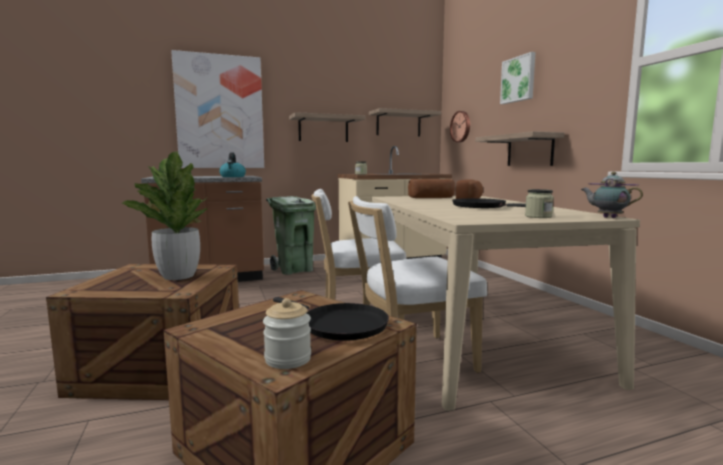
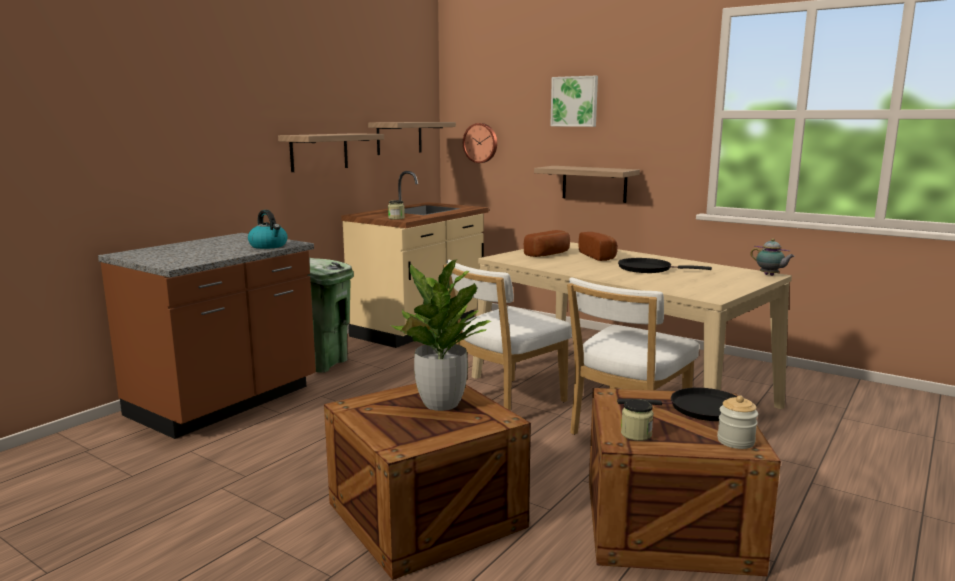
camera: 35 degrees left, 5 degrees up
picture [171,50,264,168] -> none
jar [525,189,554,218] -> jar moved to [621,399,653,441]
teapot [581,172,643,218] -> teapot turned 135 degrees counterclockwise [750,238,795,276]

